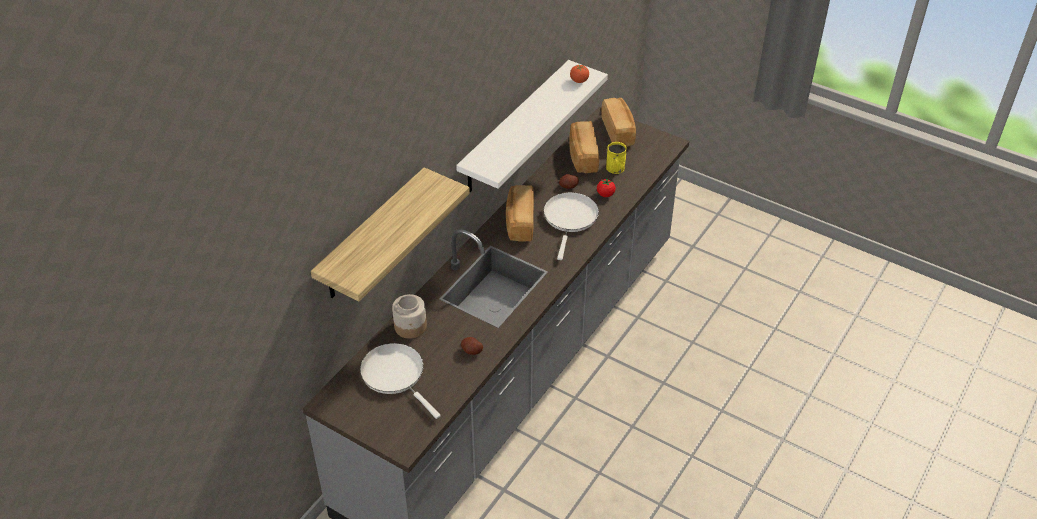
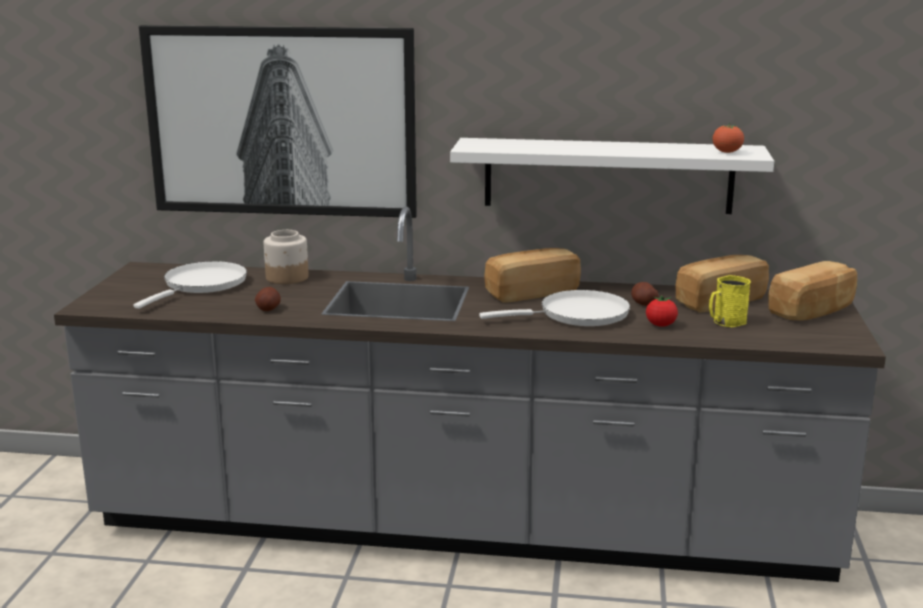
camera: 65 degrees right, 25 degrees down
shelf [311,167,470,301] -> picture [139,25,417,218]

